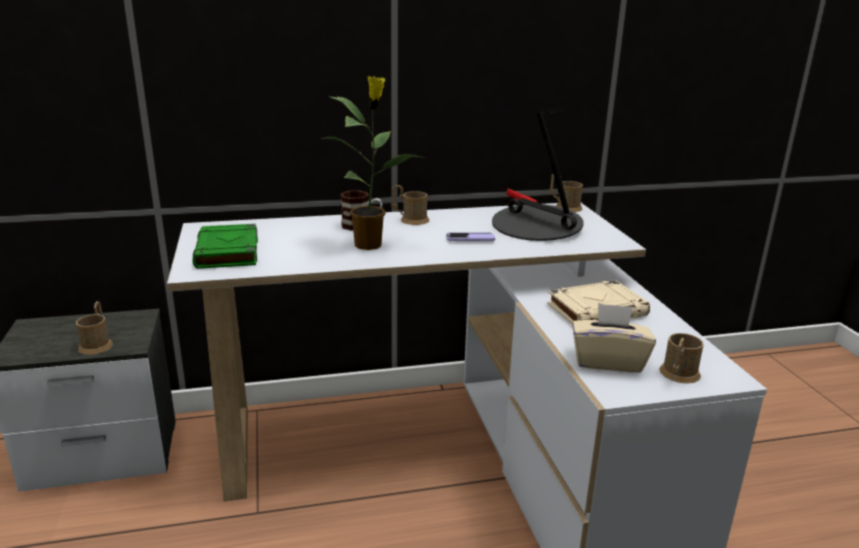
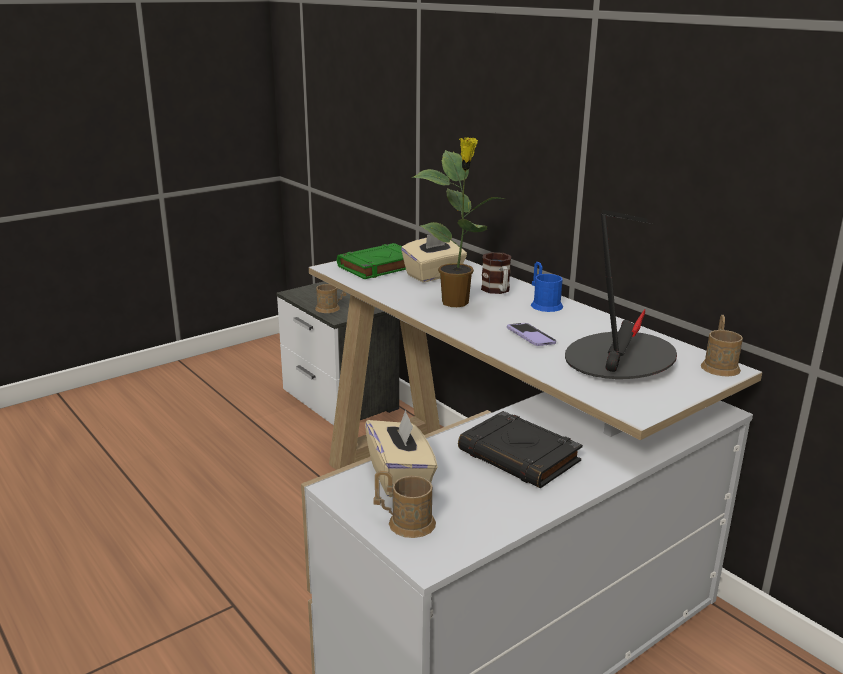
camera: 65 degrees right, 0 degrees up
brown mug [391,185,429,225] -> blue mug [531,262,563,312]
beige book [547,280,650,324] -> black book [458,411,583,488]
none -> beige tissue box [401,235,467,282]

